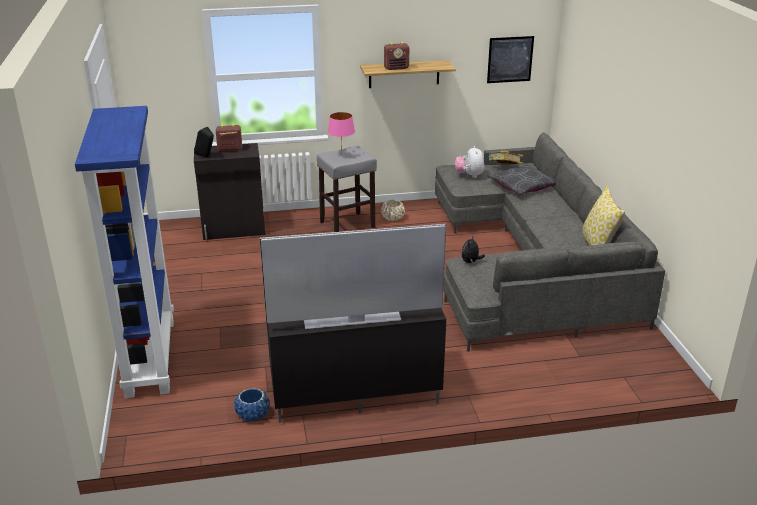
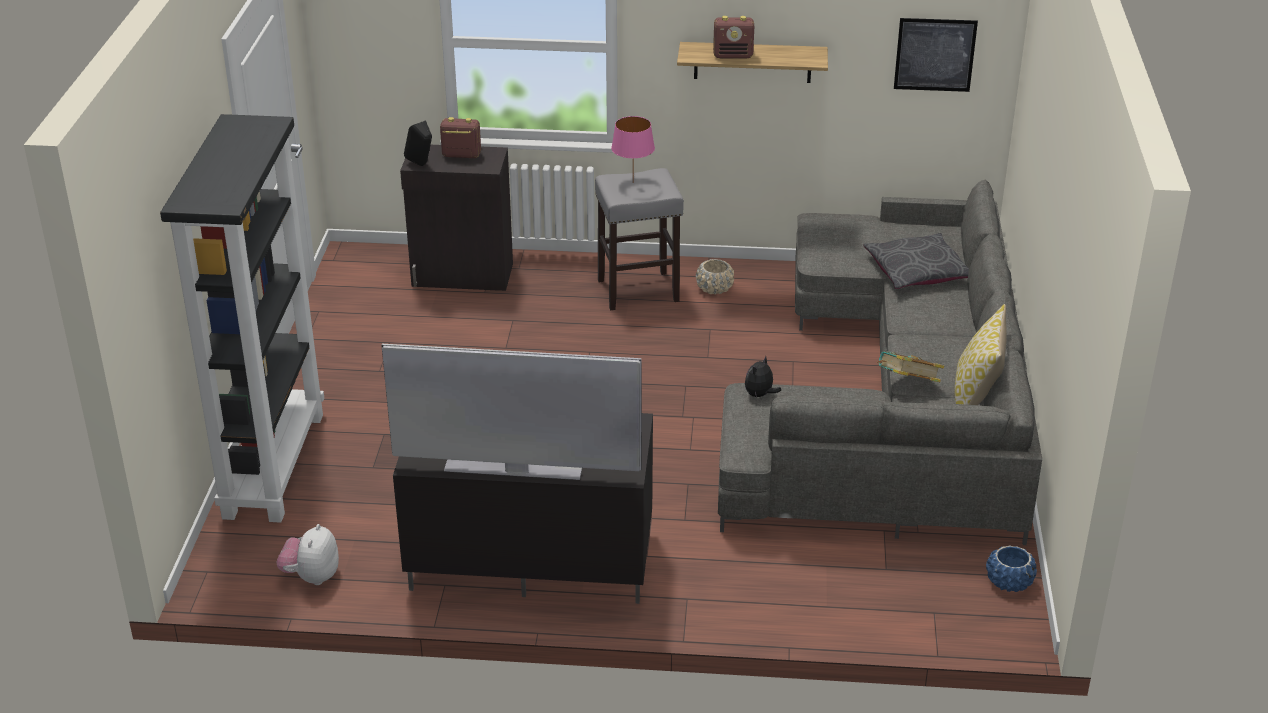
camera: 15 degrees right, 5 degrees up
blue bookcase [75,106,174,398] -> black bookcase [160,114,324,523]
blue planter [234,388,270,421] -> blue planter moved to [986,545,1037,592]
plush toy [455,146,484,178] -> plush toy moved to [276,524,339,585]
book [489,151,523,165] -> book moved to [877,351,944,382]

